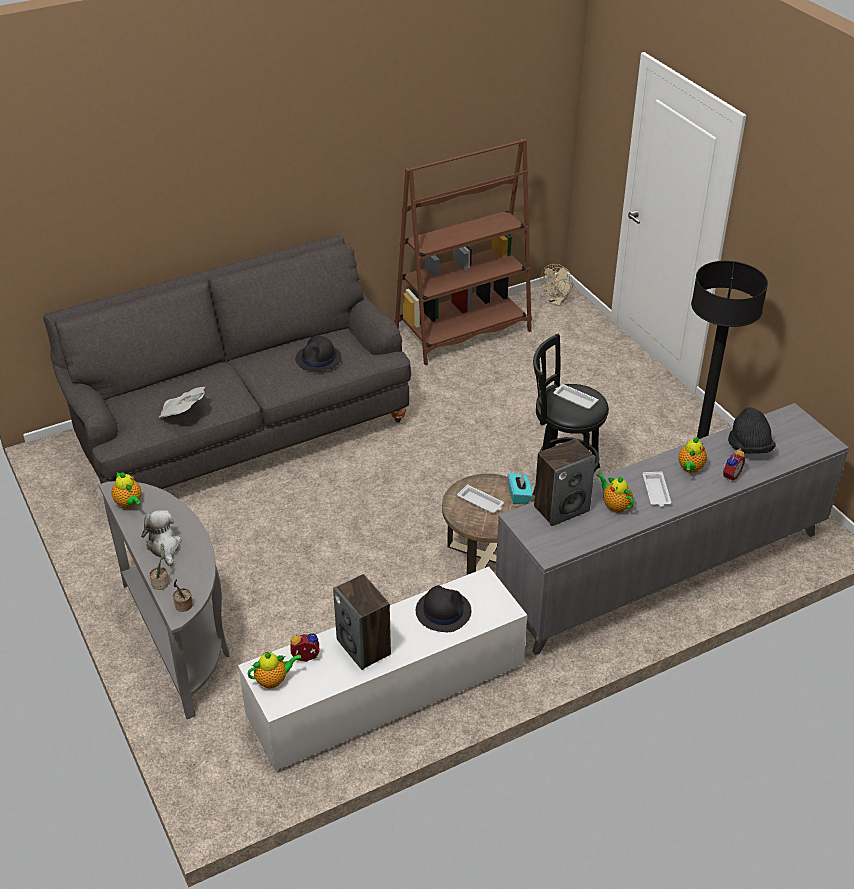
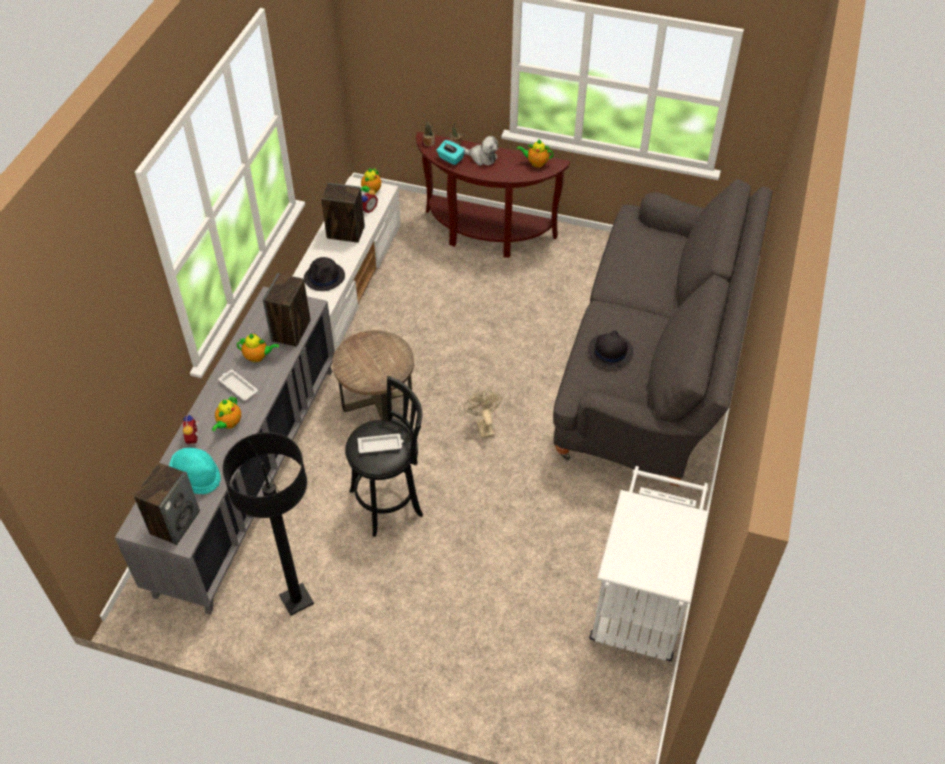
camera: 135 degrees right, 10 degrees up
grey console table [99,481,230,719] -> brown console table [416,132,570,258]
newspaper [158,387,205,418] -> none
brown bookcase [394,139,532,365] -> white cart [589,466,709,661]
white tray [457,484,504,513] -> none
turquoise tissue box [508,473,532,504] -> turquoise tissue box moved to [436,140,465,165]
beige fan [540,264,573,306] -> beige fan moved to [464,391,502,439]
teapot [678,437,707,473] -> teapot turned 135 degrees counterclockwise [212,396,241,431]
black hat [728,407,776,454] -> turquoise hat [169,448,221,494]
none -> speaker [134,463,200,545]

